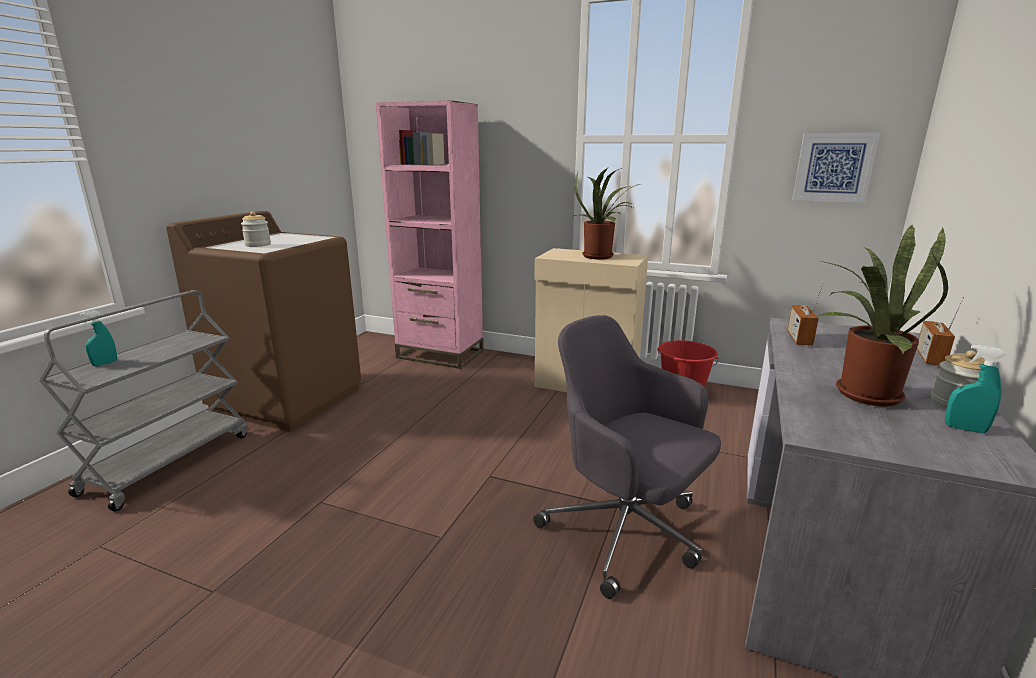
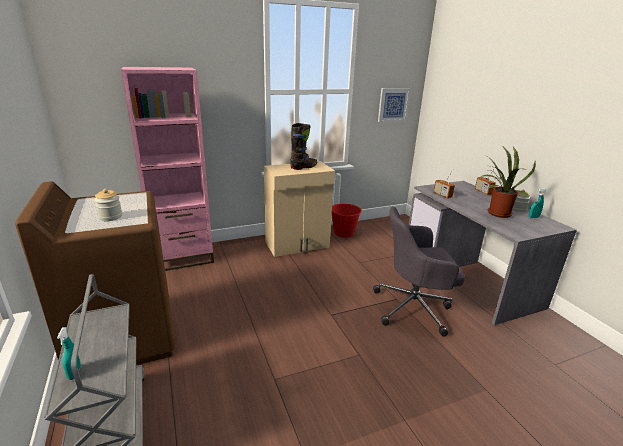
camera: 45 degrees left, 5 degrees up
potted plant [574,168,640,259] -> black boot [291,123,318,170]

